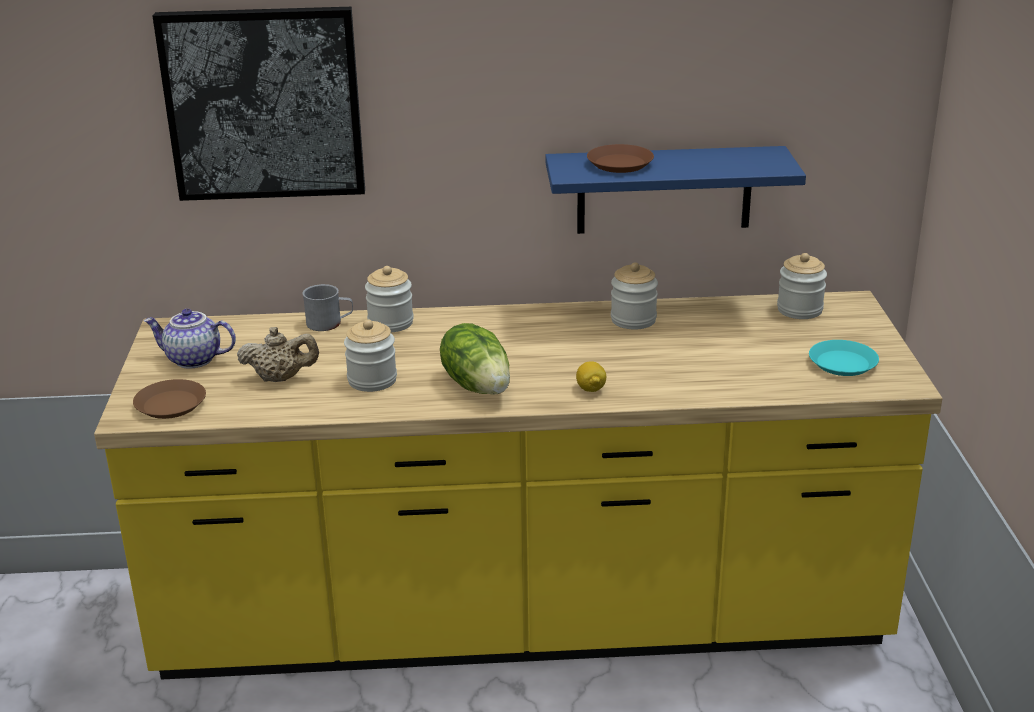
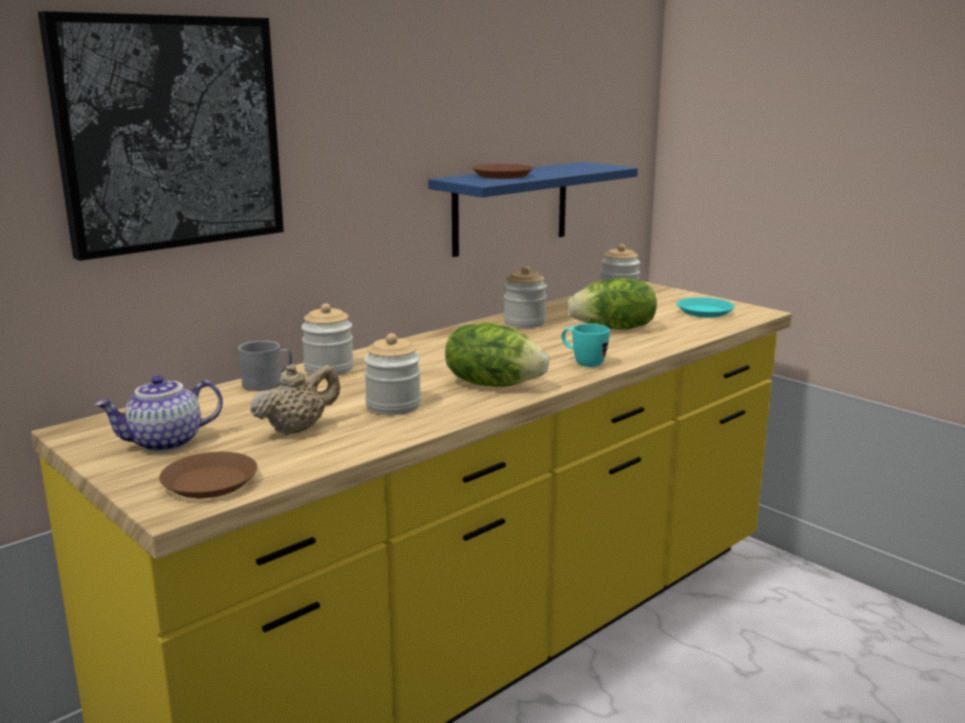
camera: 40 degrees left, 10 degrees down
lemon [576,361,606,392] -> turquoise mug [561,324,610,367]
none -> lettuce [568,278,657,330]

